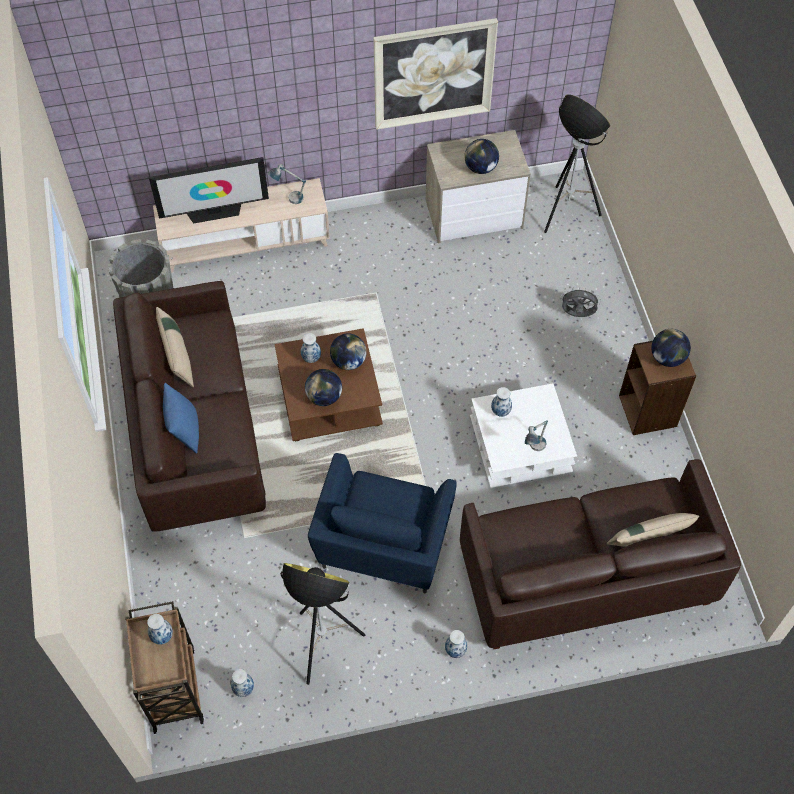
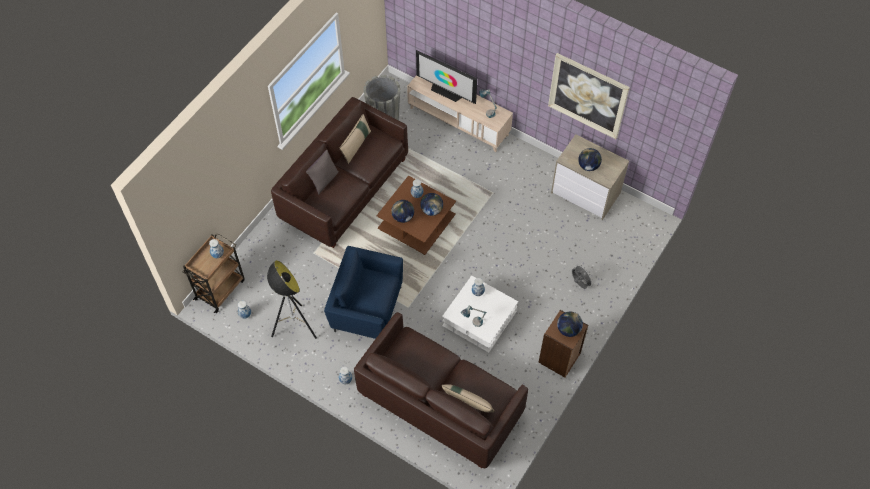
camera: 45 degrees right, 0 degrees up
blue pillow [163,383,199,454] -> grey pillow [306,150,339,195]
blue armchair [308,453,457,593] -> blue armchair turned 45 degrees clockwise [324,246,403,339]
floor lamp [544,94,610,233] -> none

